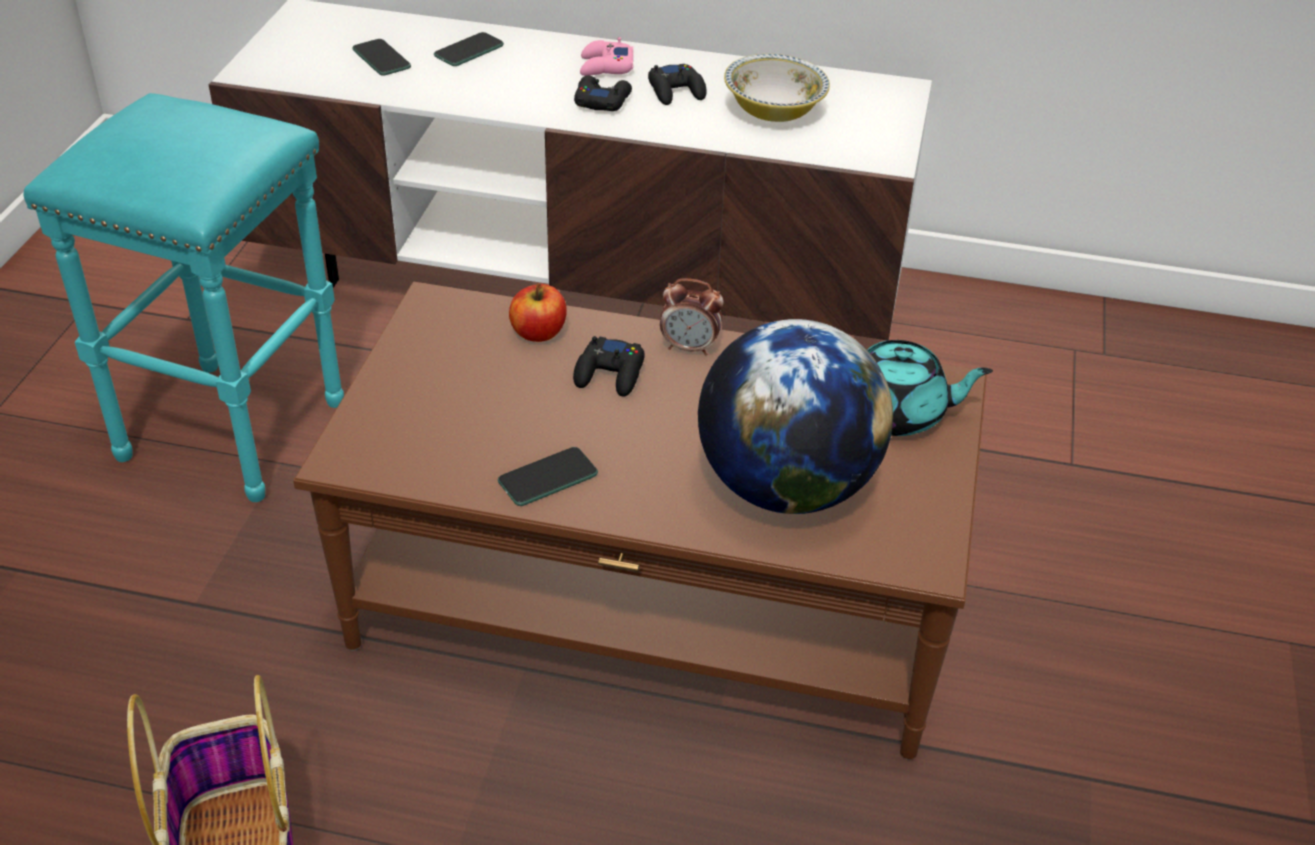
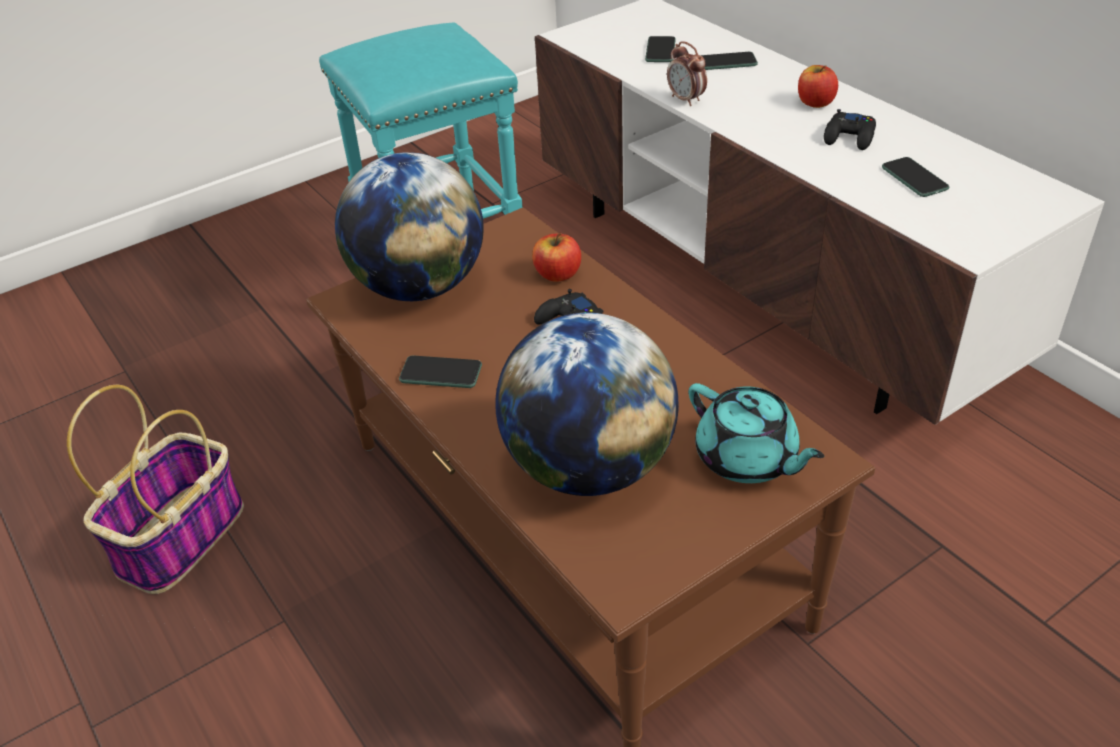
camera: 45 degrees right, 0 degrees up
black game controller [574,76,632,111] -> none
pink game controller [580,37,633,76] -> apple [798,65,838,108]
alarm clock [660,278,724,356] -> alarm clock moved to [667,41,707,106]
bowl [724,54,830,122] -> phone [882,157,949,197]
none -> globe [335,152,484,301]

